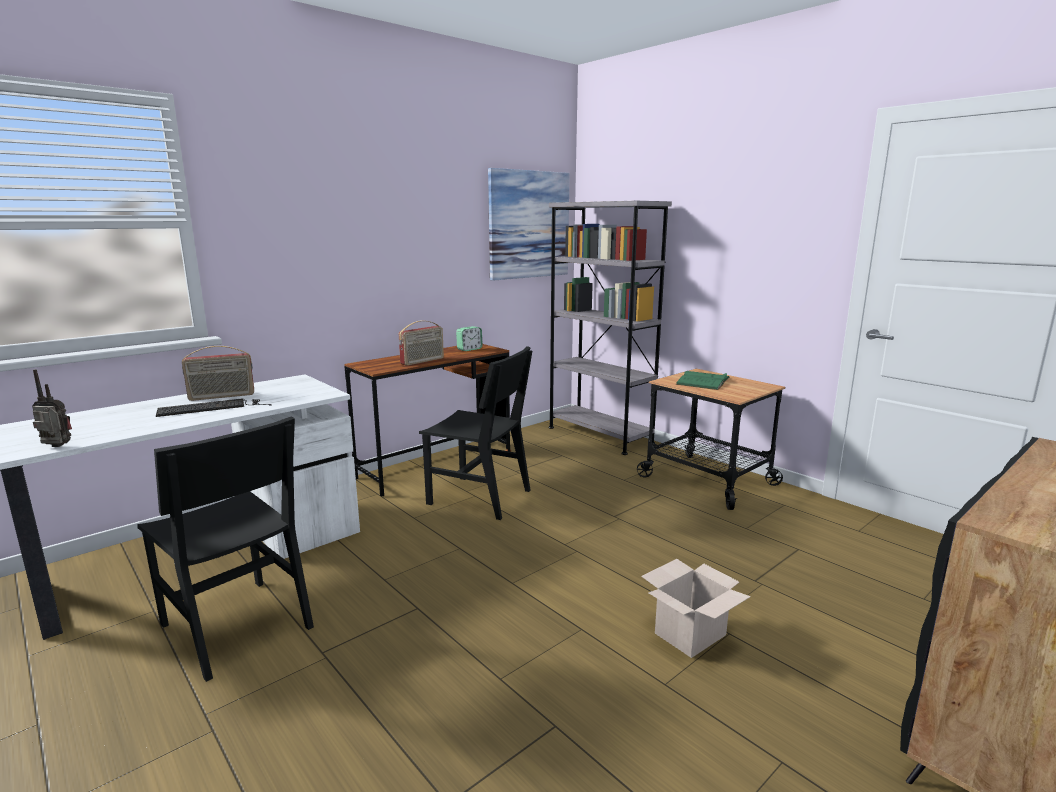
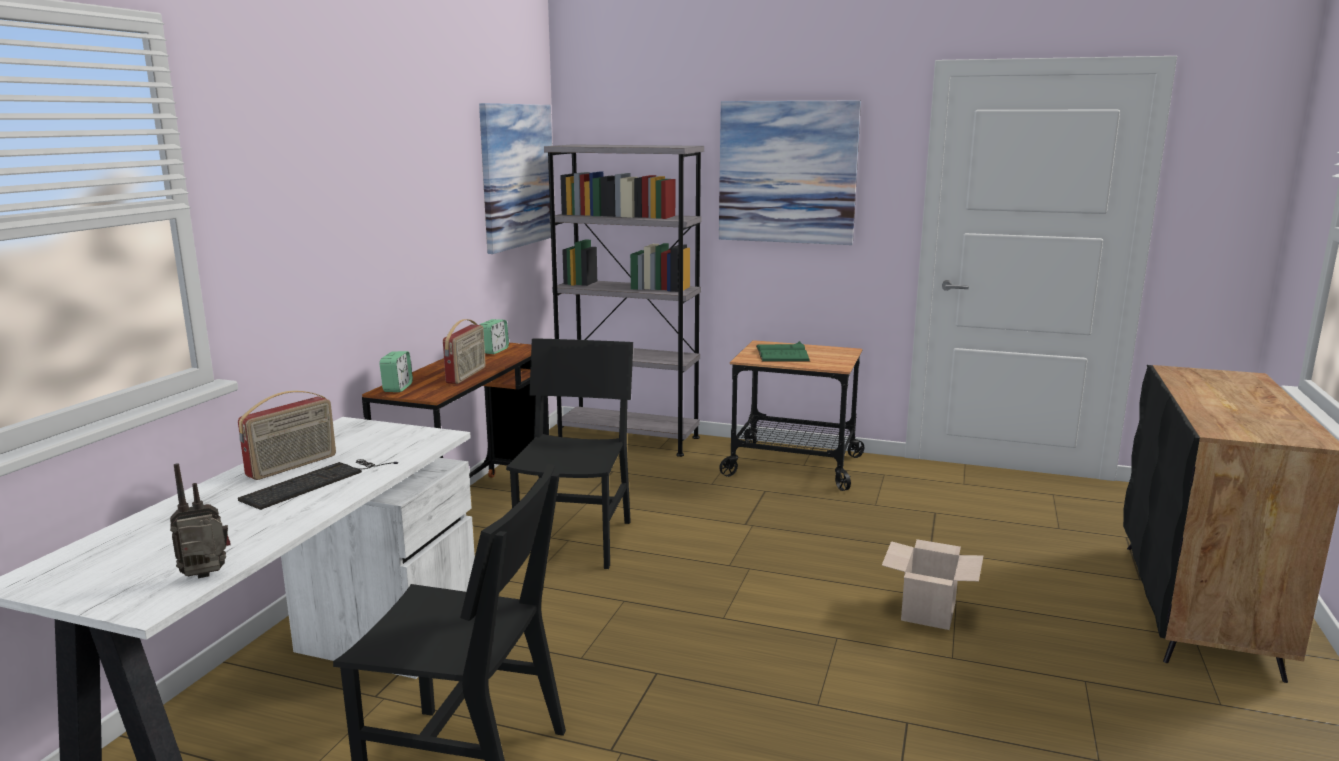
camera: 30 degrees left, 0 degrees up
black chair [419,346,532,520] -> black chair turned 75 degrees counterclockwise [506,338,633,569]
none -> alarm clock [380,351,413,392]
none -> picture [719,101,861,245]

